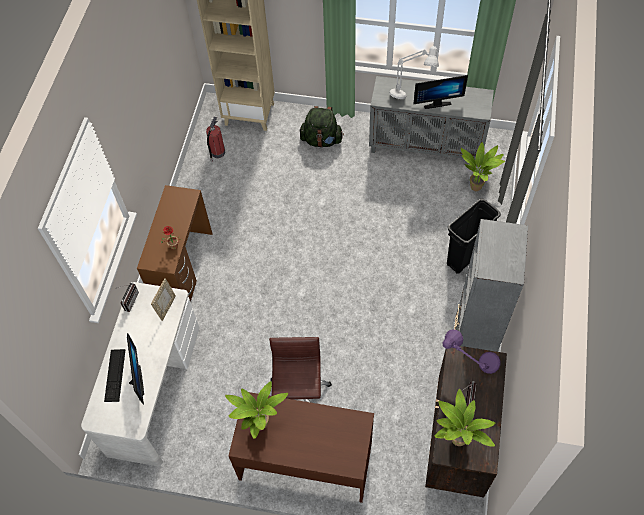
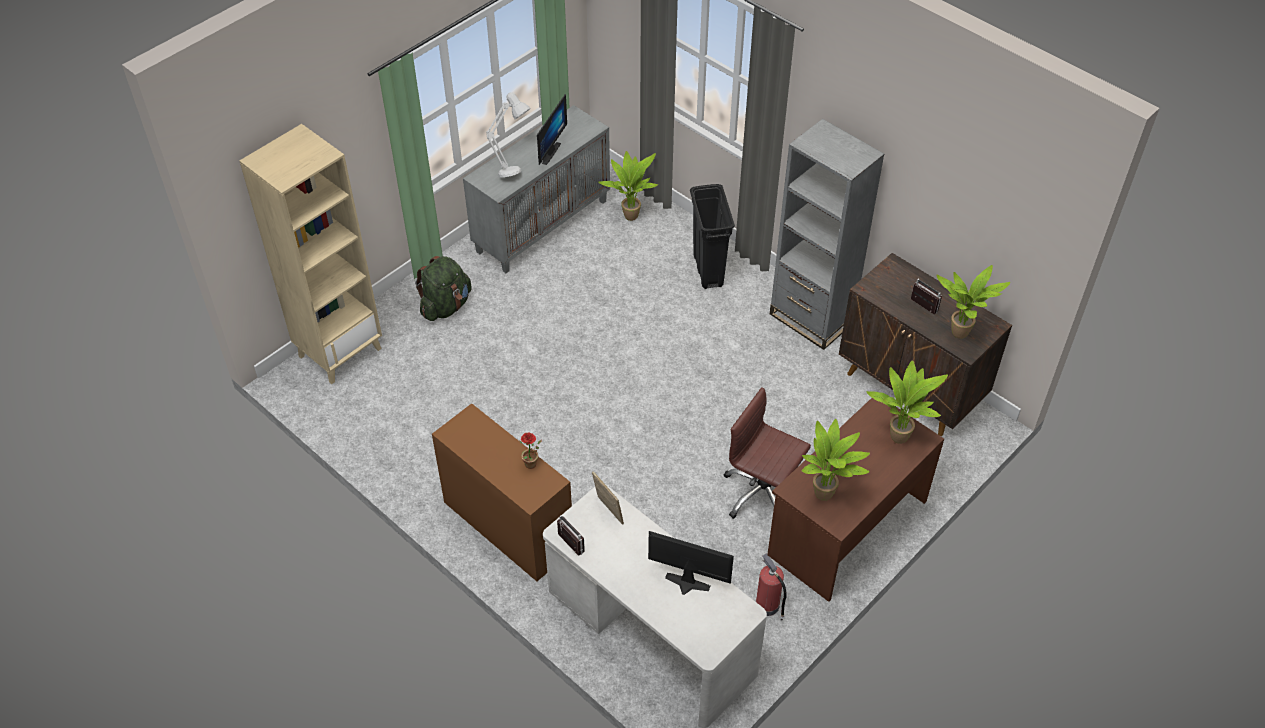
camera: 60 degrees left, 10 degrees down
keyboard [104,349,125,402] -> none
fire extinguisher [206,117,225,162] -> fire extinguisher moved to [756,553,787,621]
purple table lamp [443,329,500,374] -> none
none -> potted plant [866,360,948,444]

